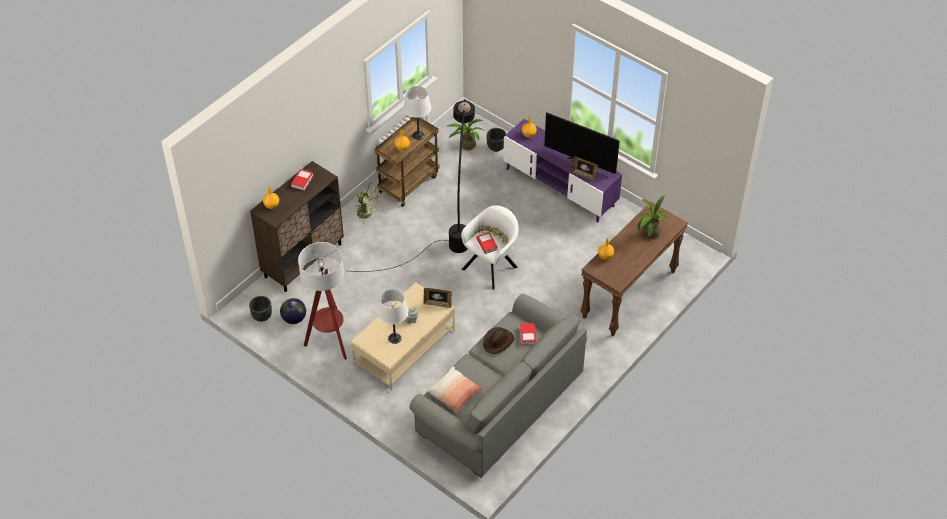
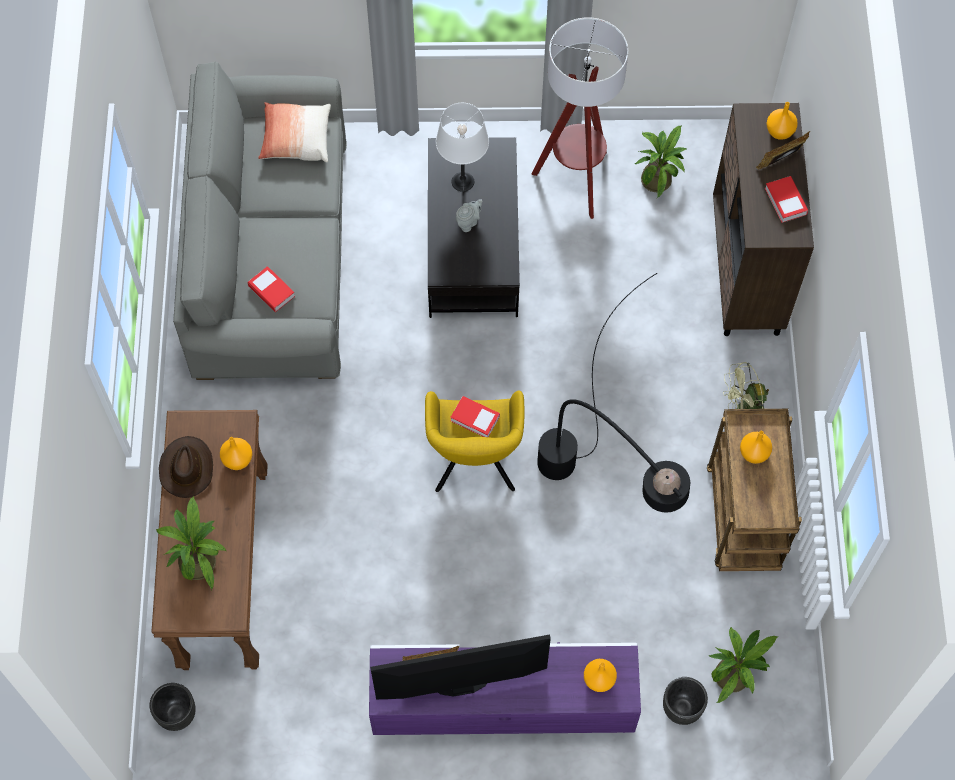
camera: 140 degrees right, 15 degrees up
black planter [249,296,272,322] -> black planter moved to [150,683,196,731]
globe [280,298,306,324] -> potted plant [635,126,687,198]
beige coffee table [351,283,455,391] -> black coffee table [428,137,520,318]
white table lamp [403,86,431,140] -> none
picture frame [424,288,452,308] -> picture frame moved to [756,131,810,169]
white armchair [461,206,519,290] -> yellow armchair [425,390,524,492]
brown hat [483,327,514,354] -> brown hat moved to [159,436,213,498]

